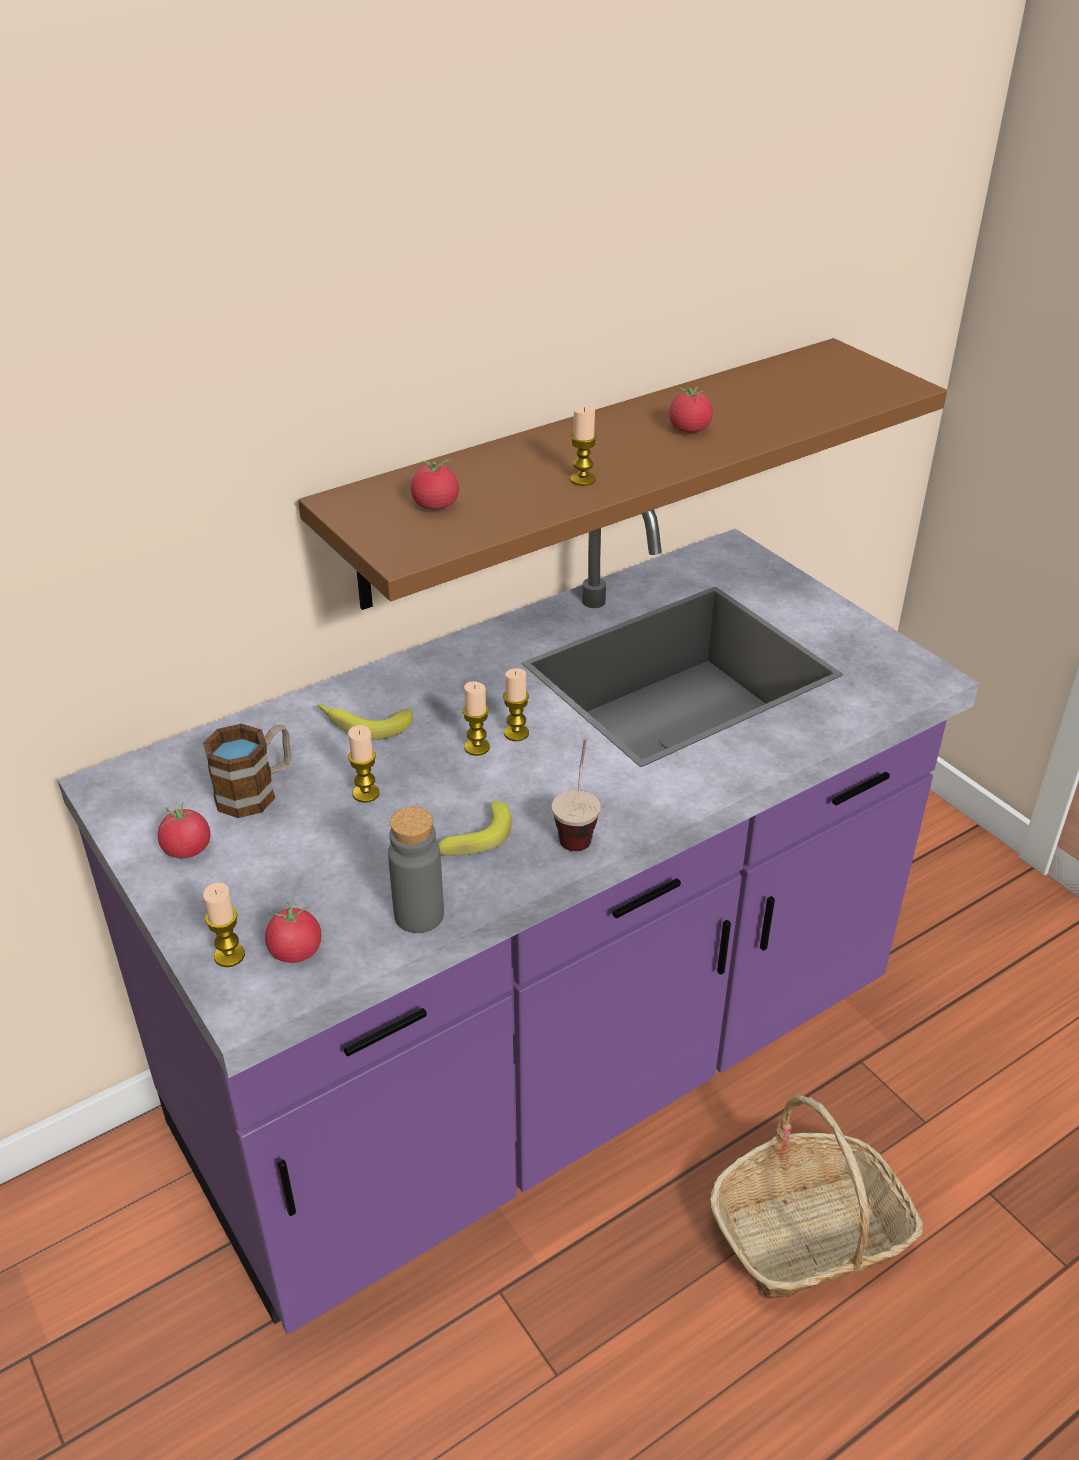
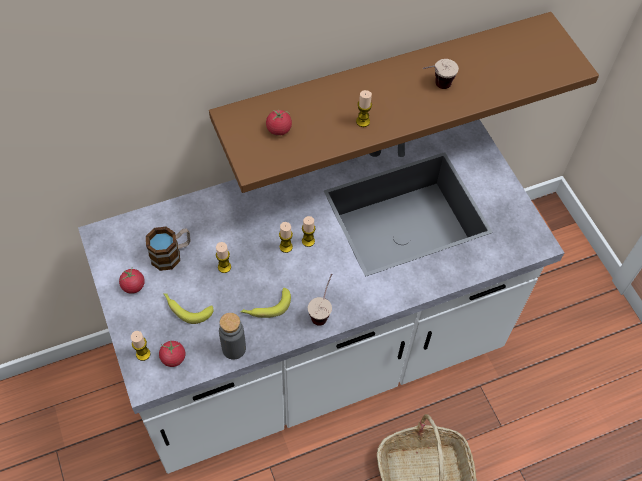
camera: 10 degrees right, 20 degrees up
purple counter [57,510,979,1334] -> white counter [78,119,564,474]
banana [317,704,413,740] -> banana moved to [163,293,214,324]
tomato [669,386,713,433] -> cup [423,59,459,89]

